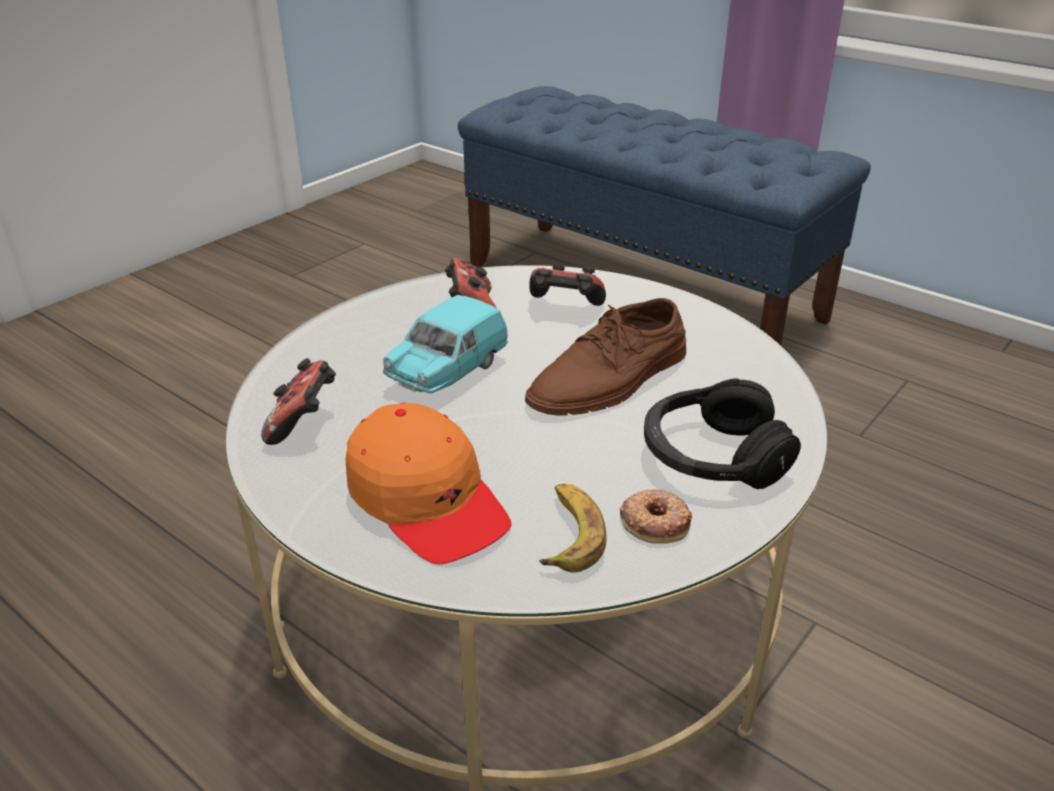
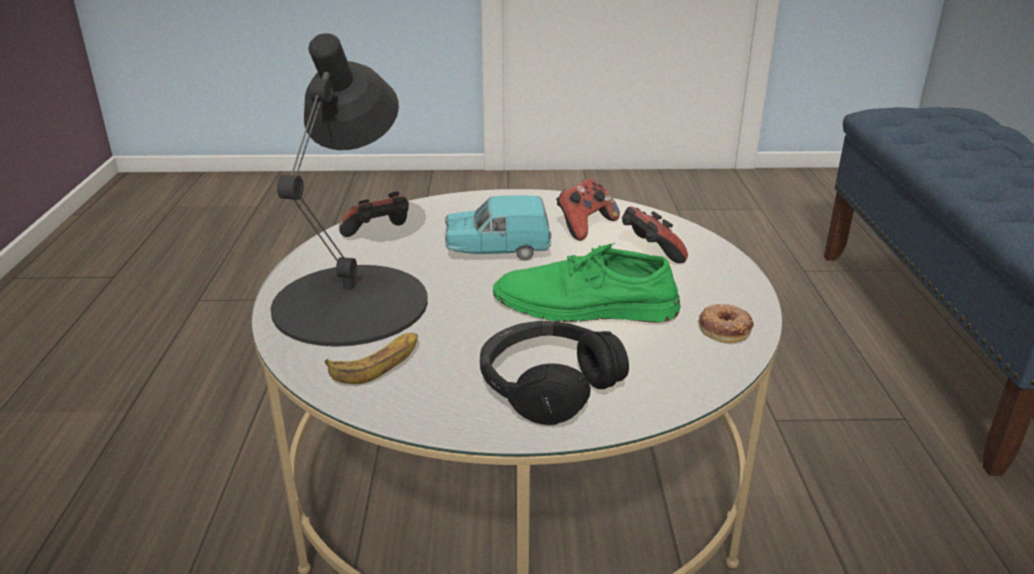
camera: 50 degrees right, 5 degrees down
orange cap [346,403,511,564] -> black table lamp [271,33,428,346]
brown shoe [525,298,686,416] -> green shoe [493,243,680,323]
donut [620,489,693,544] -> donut moved to [698,304,754,343]

